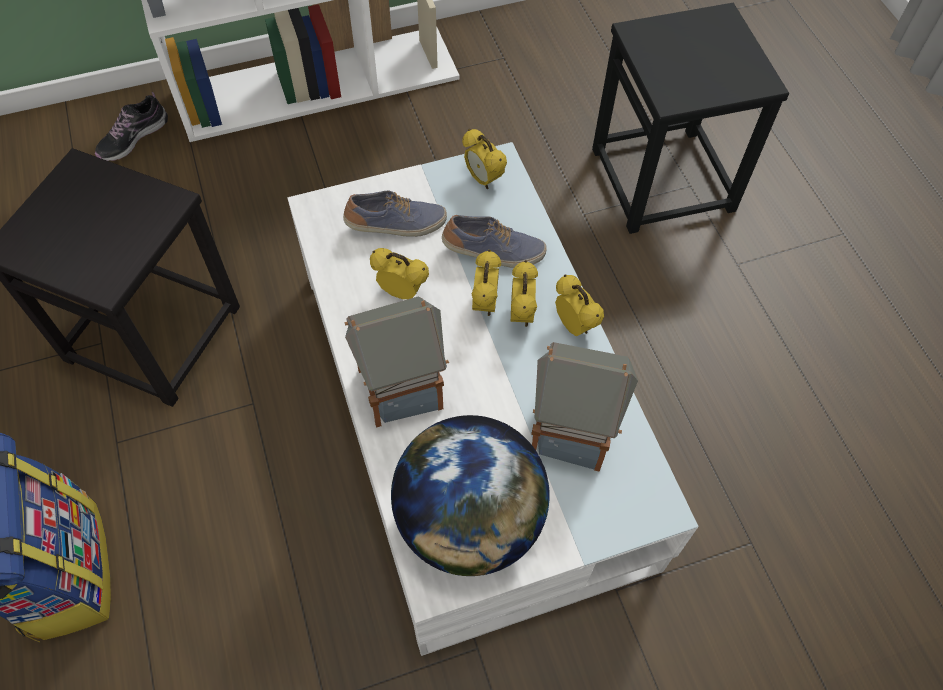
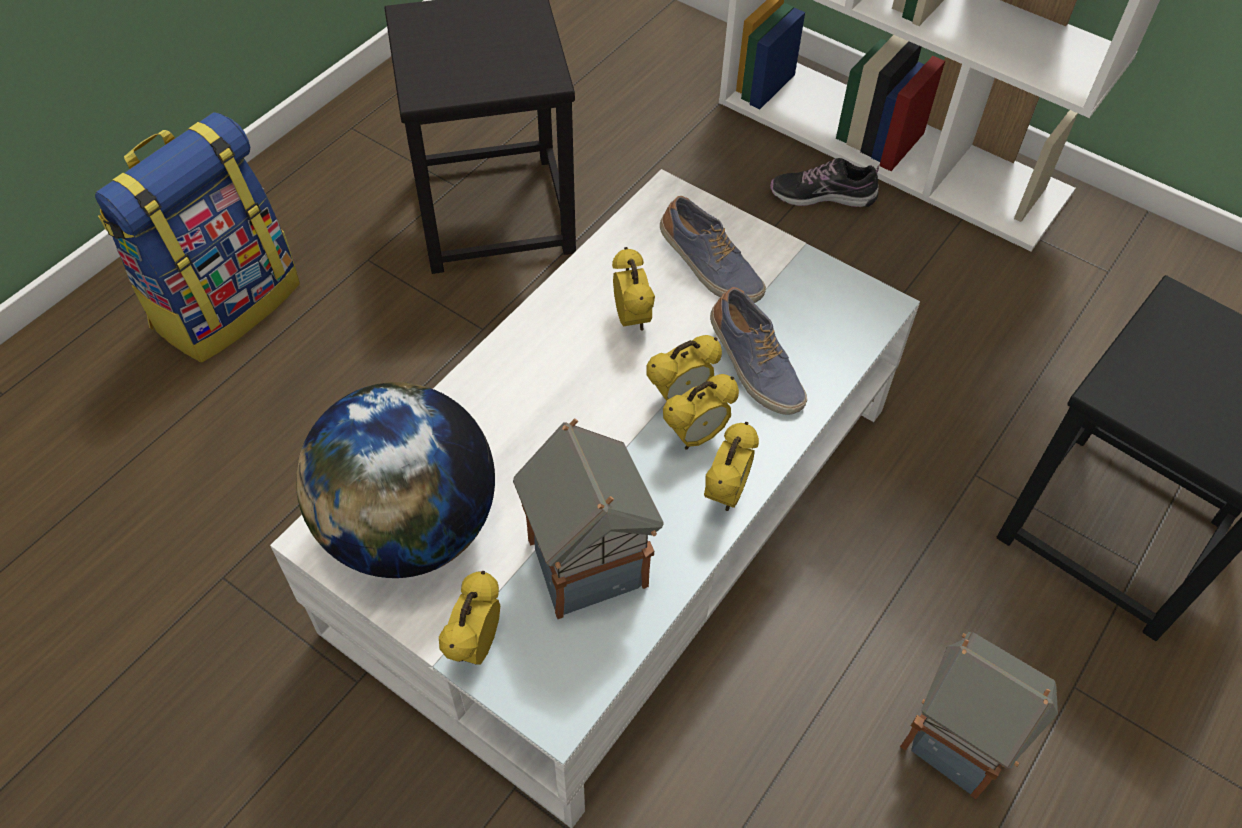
camera: 55 degrees right, 5 degrees down
shoe [95,92,168,161] -> shoe moved to [770,158,879,207]
toy house [344,296,449,428] -> toy house moved to [900,632,1058,799]
alarm clock [462,129,507,189] -> alarm clock moved to [439,571,501,665]

